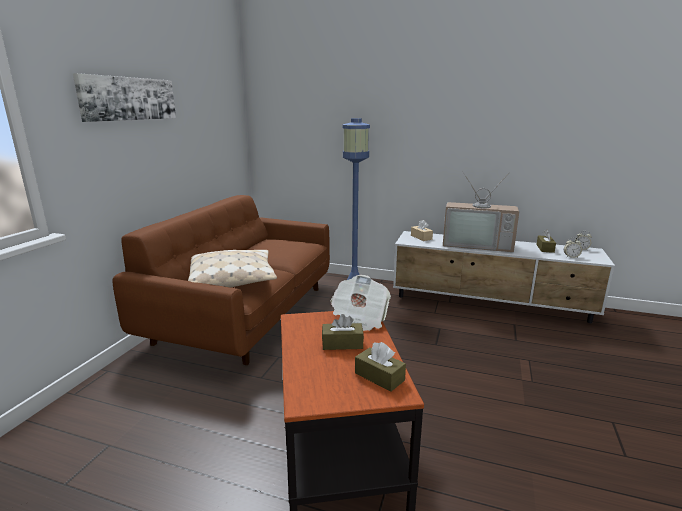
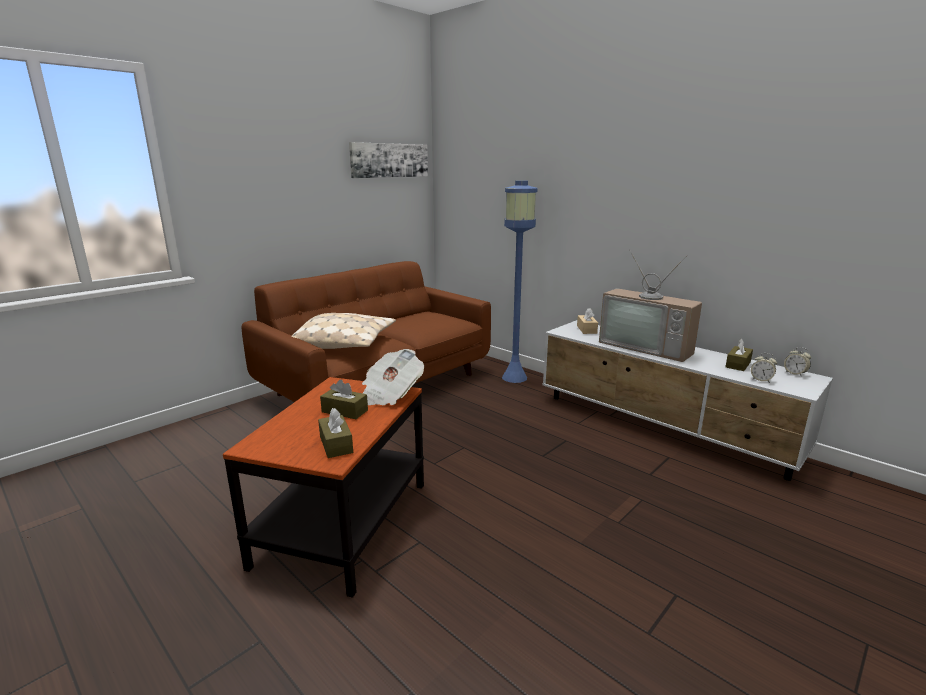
camera: 25 degrees right, 0 degrees up
picture [73,73,176,122] -> picture moved to [349,142,428,178]

